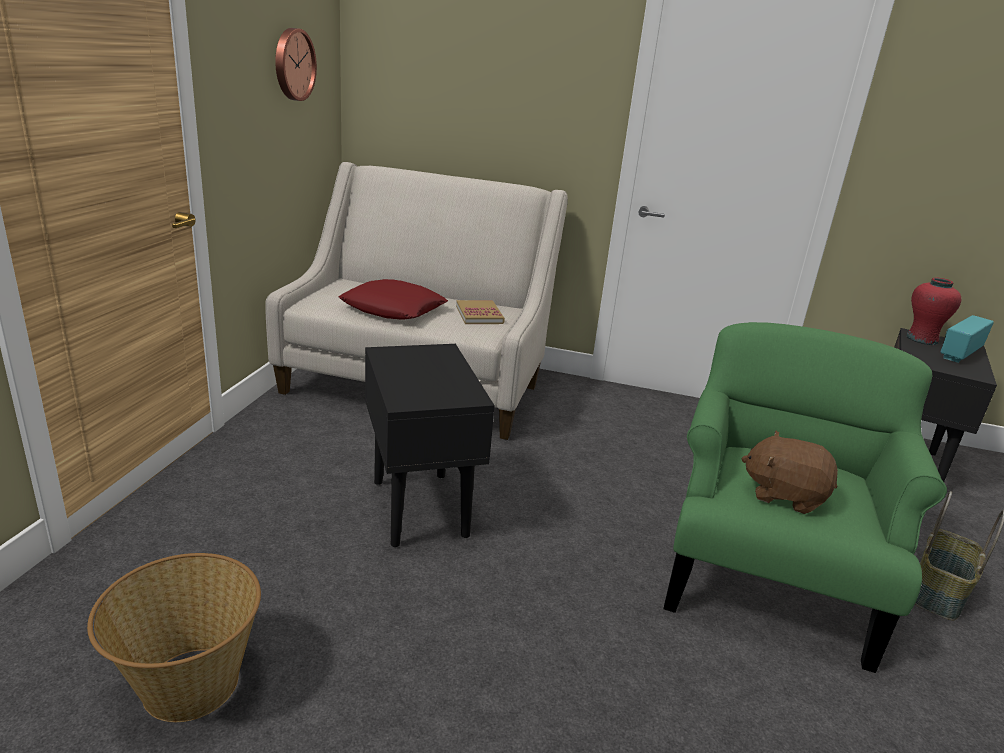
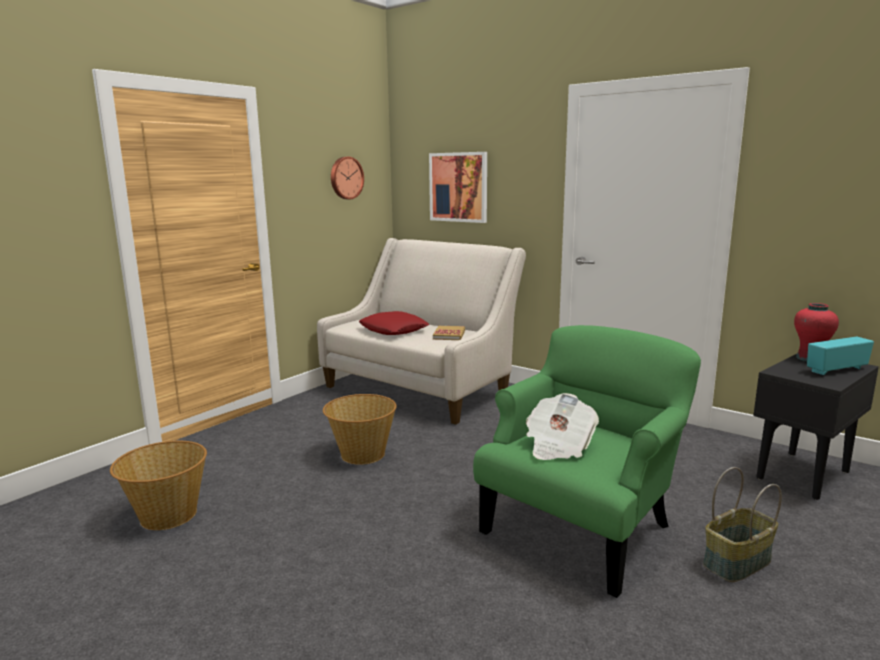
camera: 25 degrees right, 10 degrees down
black side table [365,344,495,547] -> basket [323,394,397,465]
brown plush toy [742,431,838,514] -> newspaper [526,393,599,460]
none -> picture [429,152,487,223]

